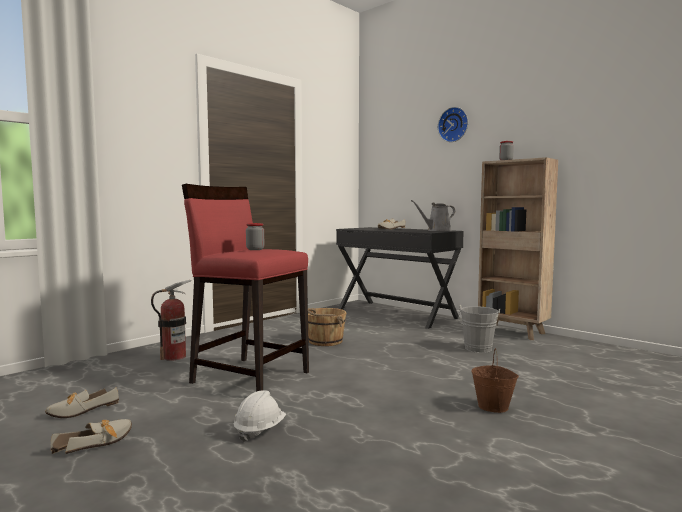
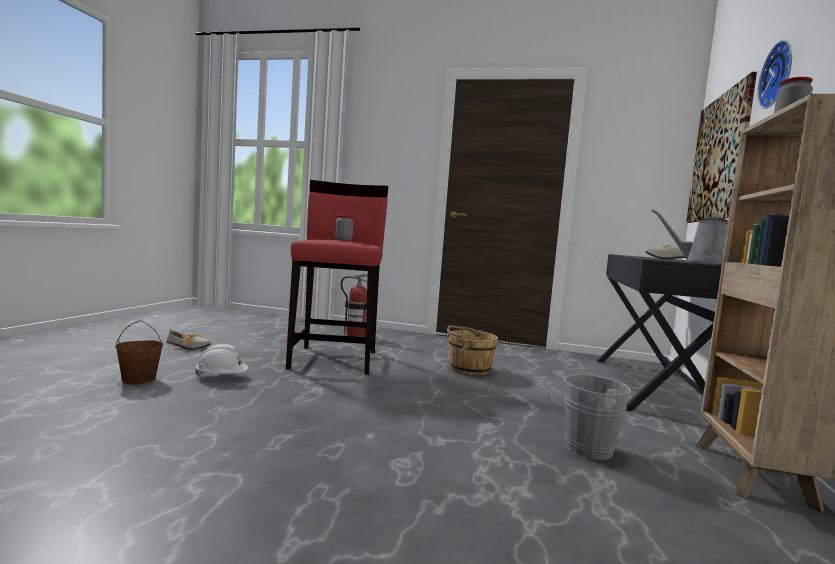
camera: 60 degrees right, 0 degrees up
shoe [45,387,119,418] -> none
brown bucket [471,348,519,413] -> brown bucket moved to [115,321,164,385]
none -> picture [686,72,757,223]

